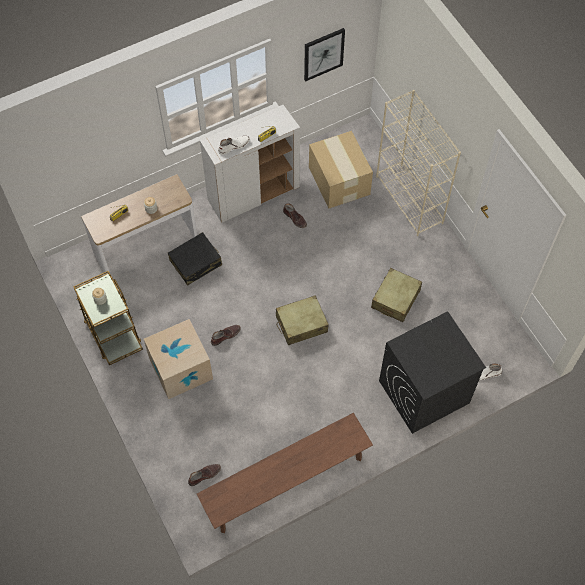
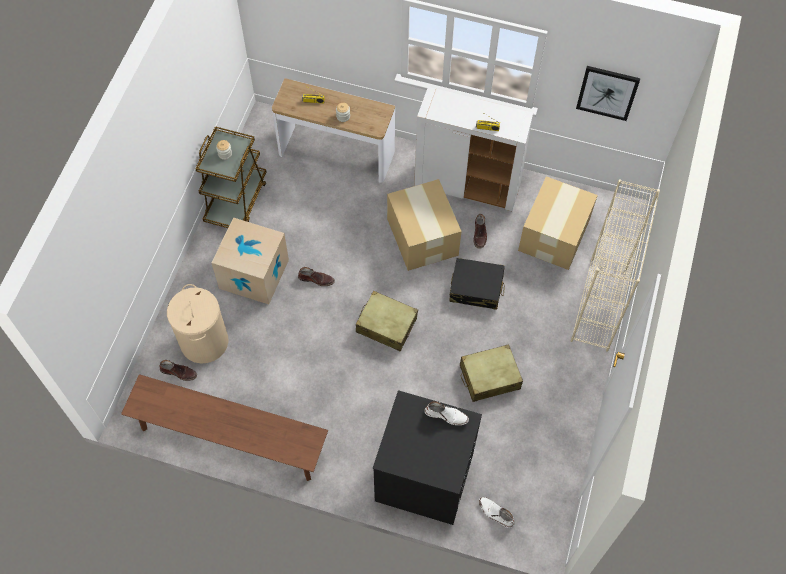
camera: 45 degrees right, 0 degrees up
black suitcase [168,232,222,285] -> black suitcase moved to [449,258,505,310]
white boot [218,136,250,155] -> white boot moved to [424,401,469,425]
none -> beige laundry basket [167,284,228,364]
none -> cardboard box [387,179,462,271]

